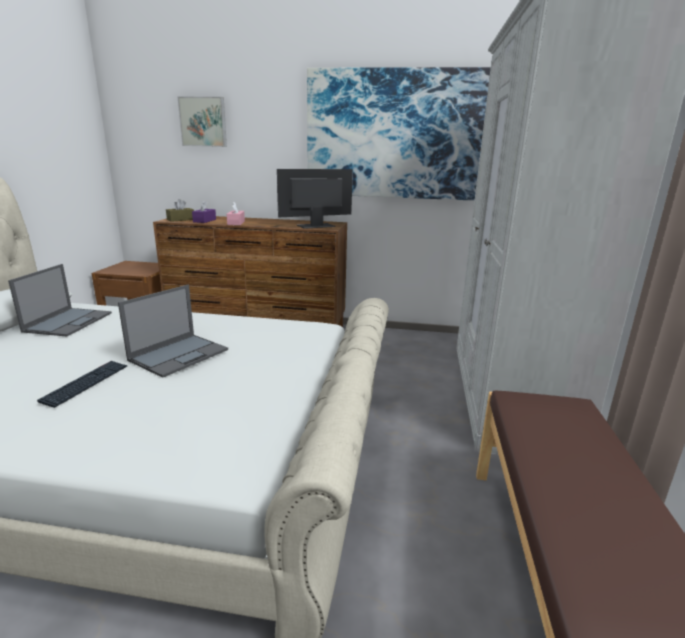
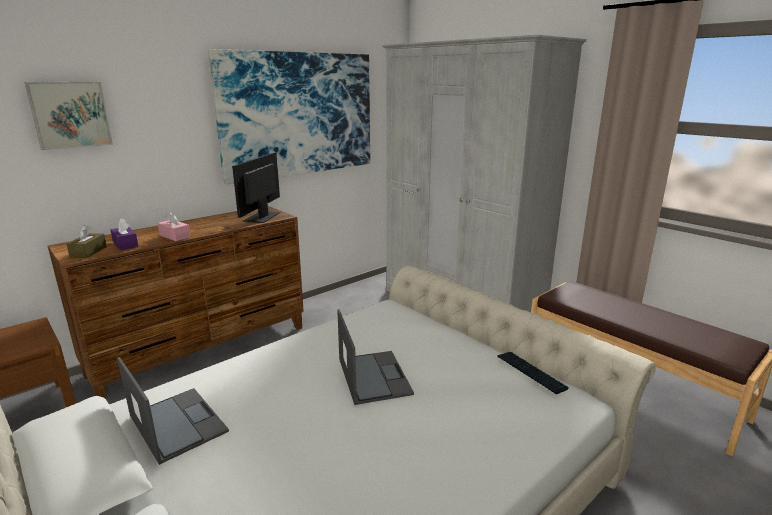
camera: 50 degrees left, 0 degrees up
keyboard [37,361,128,408] -> keyboard moved to [497,352,569,394]

